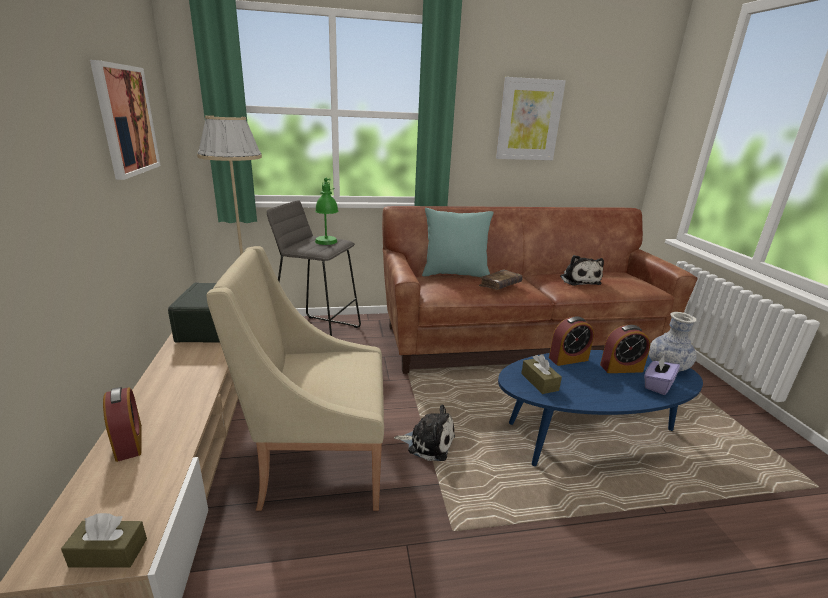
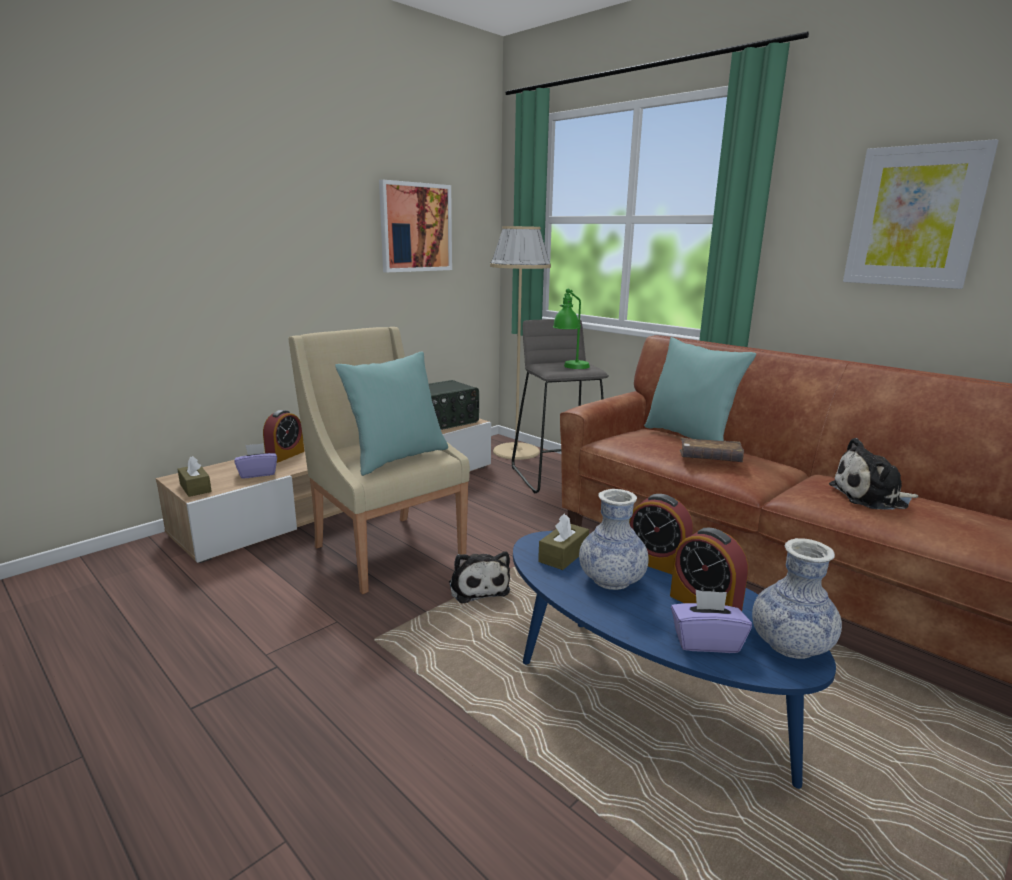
camera: 55 degrees right, 5 degrees down
plush toy [560,255,604,286] -> plush toy turned 45 degrees clockwise [829,438,918,509]
none -> purple tissue box [234,443,277,479]
none -> turquoise pillow [335,352,448,476]
none -> vase [579,489,649,590]

